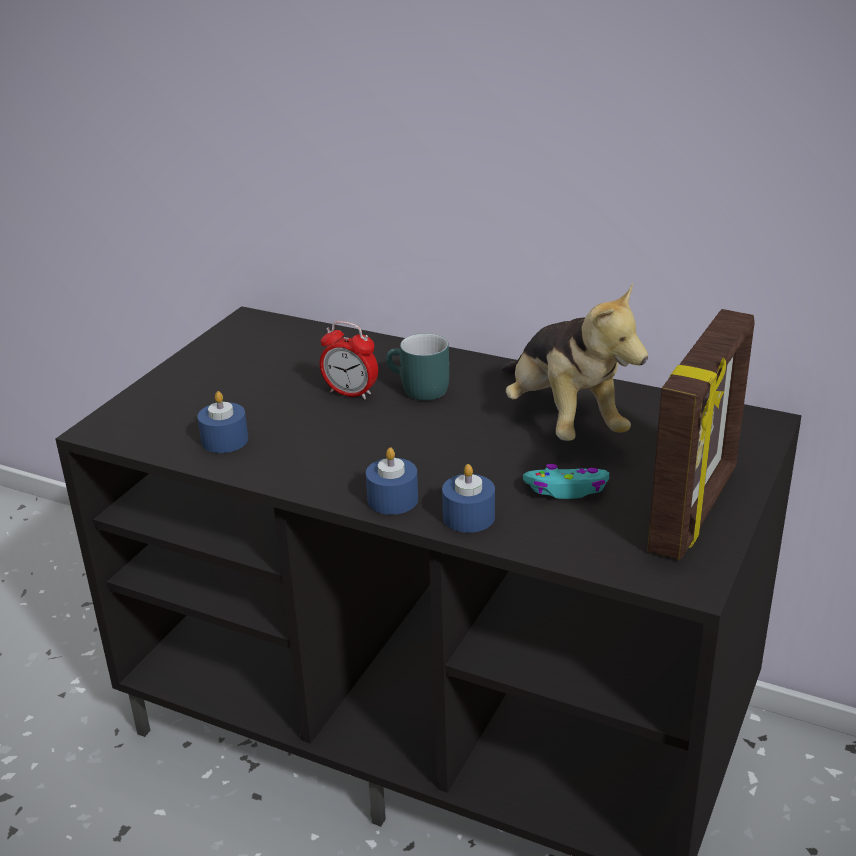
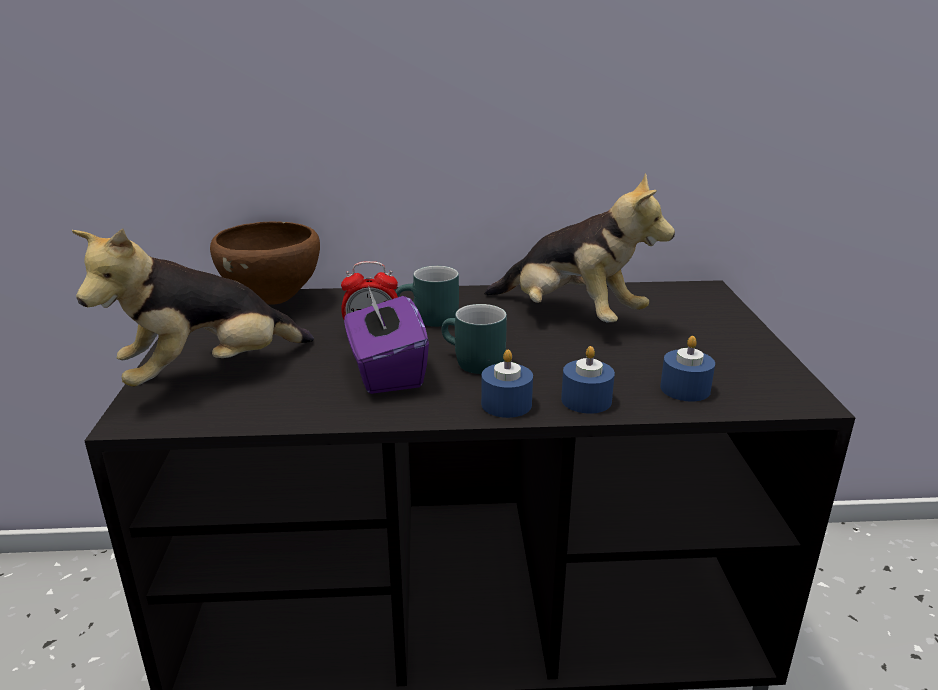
camera: 30 degrees left, 5 degrees down
blue candle [197,391,248,453] -> blue candle moved to [660,336,715,402]
turquoise game controller [523,464,609,499] -> none
picture frame [648,309,755,560] -> none
none -> plush toy [72,229,314,386]
none -> brown bowl [210,222,320,305]
none -> purple tissue box [344,287,429,394]
none -> turquoise mug [441,304,507,374]

